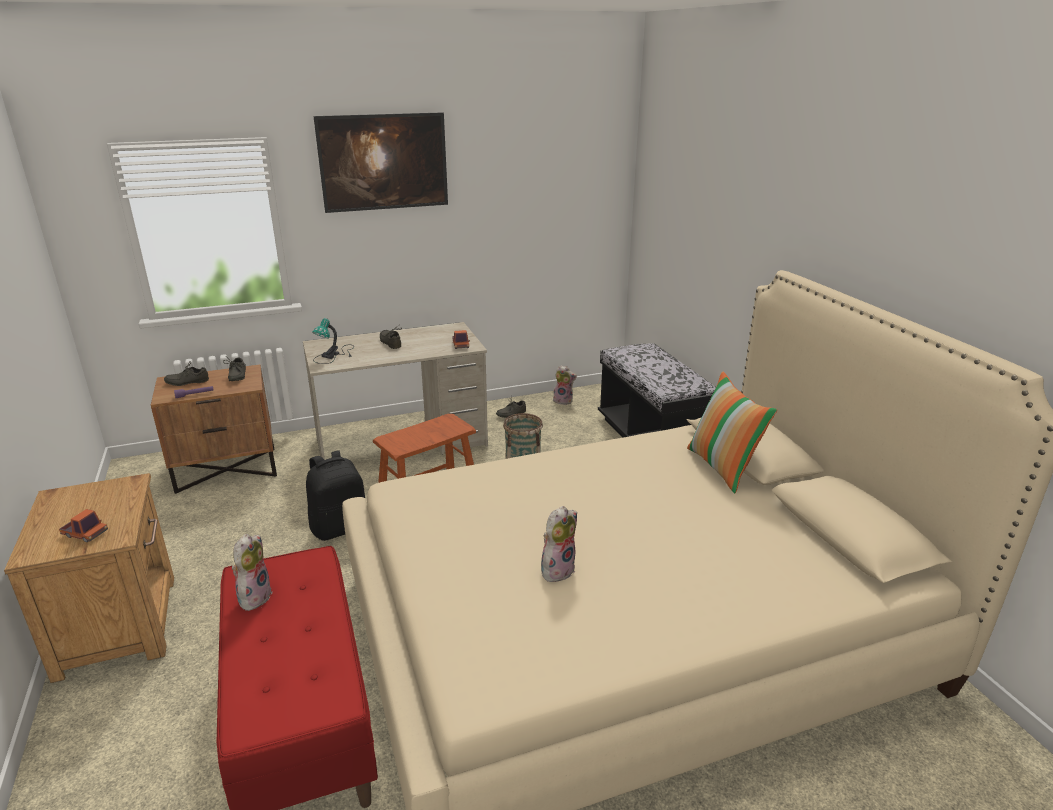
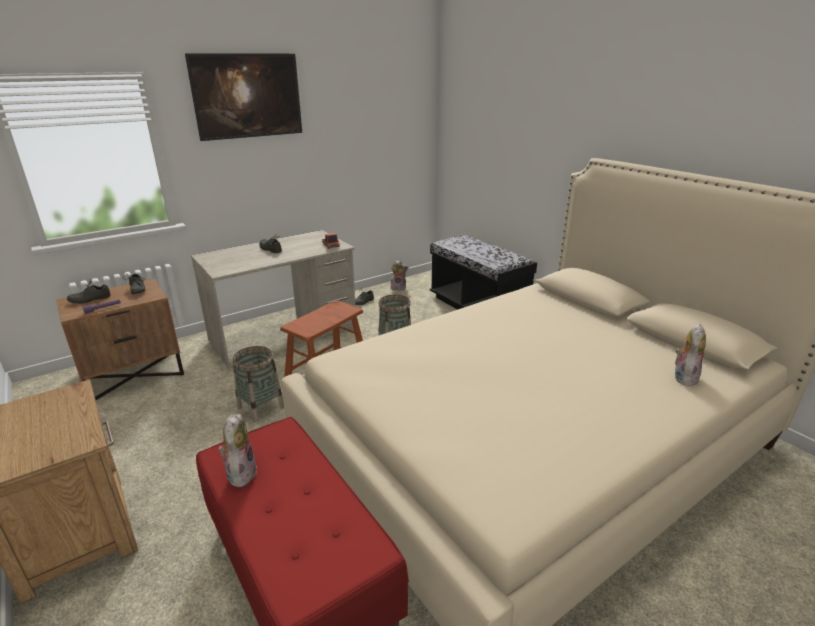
camera: 15 degrees left, 0 degrees up
toy truck [59,509,108,542] -> none
black backpack [306,450,365,541] -> basket [232,346,284,422]
table lamp [312,318,354,364] -> none
plush toy [541,506,577,582] -> plush toy moved to [675,323,706,386]
pillow [687,371,777,493] -> none

